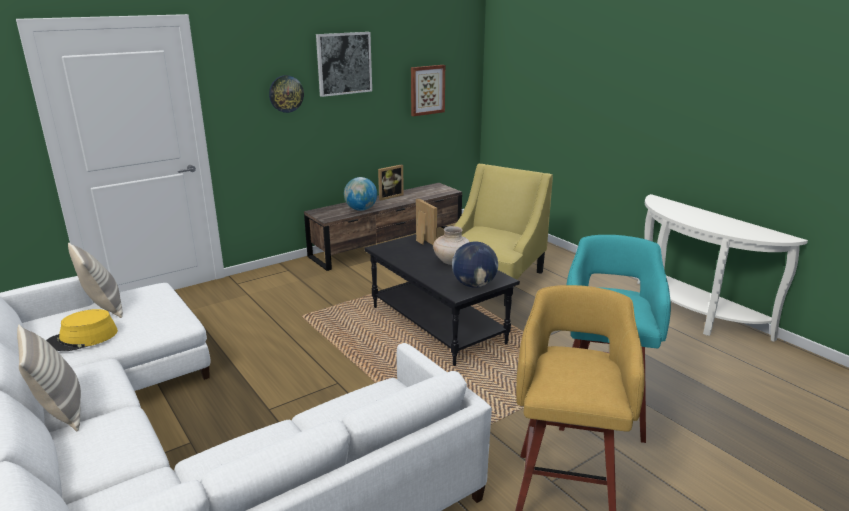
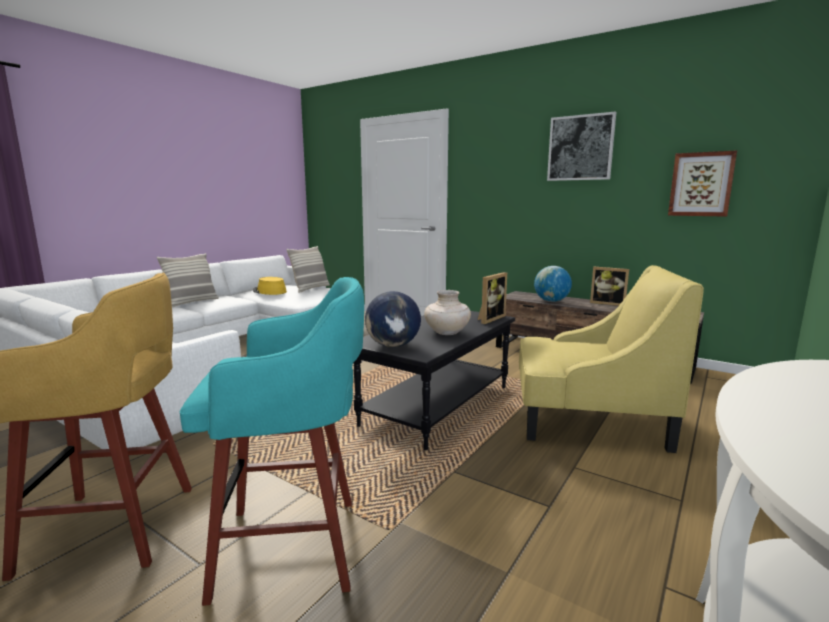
camera: 70 degrees right, 10 degrees down
wall clock [269,75,304,113] -> none

